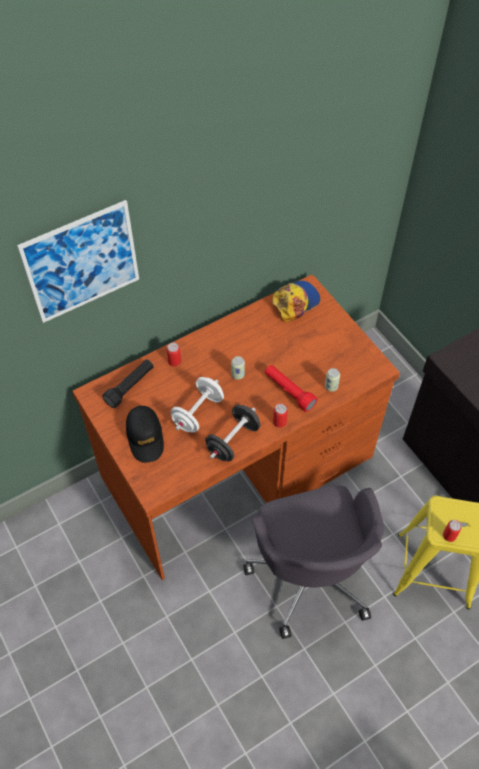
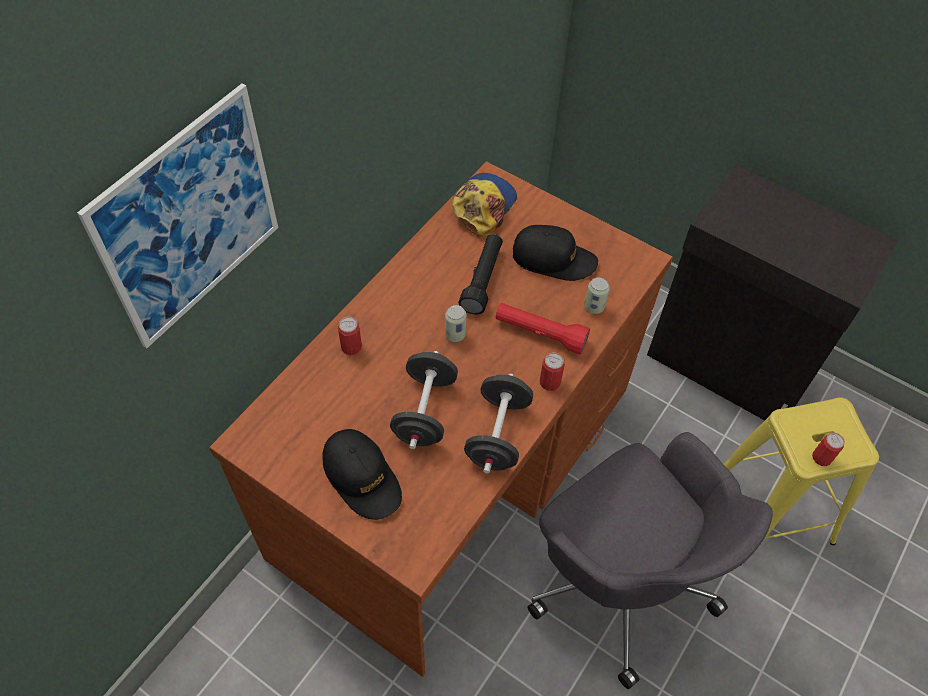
camera: 25 degrees left, 0 degrees up
black flashlight [102,359,154,408] -> black flashlight moved to [458,234,503,314]
white dumbbell [170,377,224,433] -> black dumbbell [390,351,458,449]
none -> black cap [513,225,598,281]

